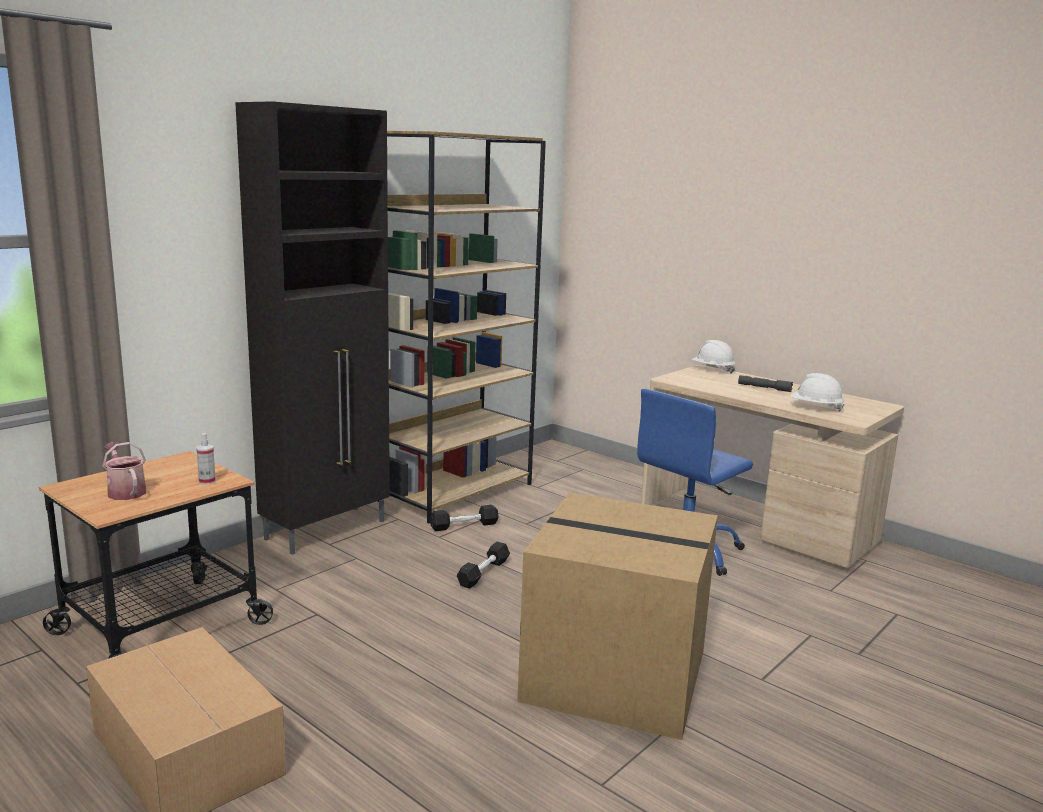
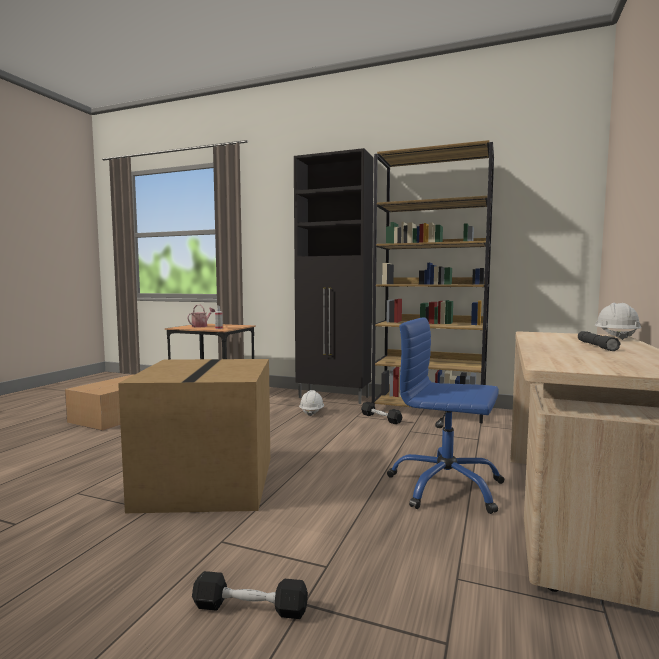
camera: 70 degrees right, 10 degrees down
black dumbbell [457,541,510,588] -> black dumbbell moved to [192,571,308,619]
white hard hat [790,373,845,412] -> white hard hat moved to [299,390,324,416]

